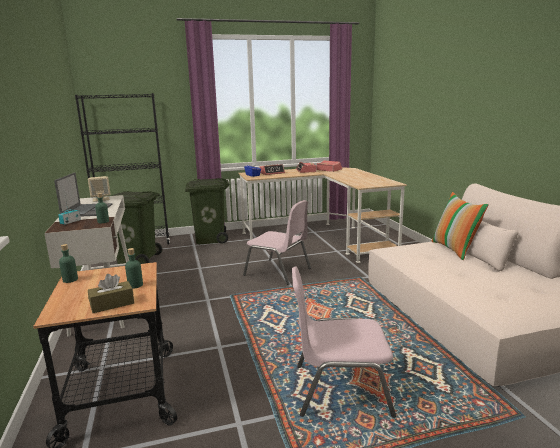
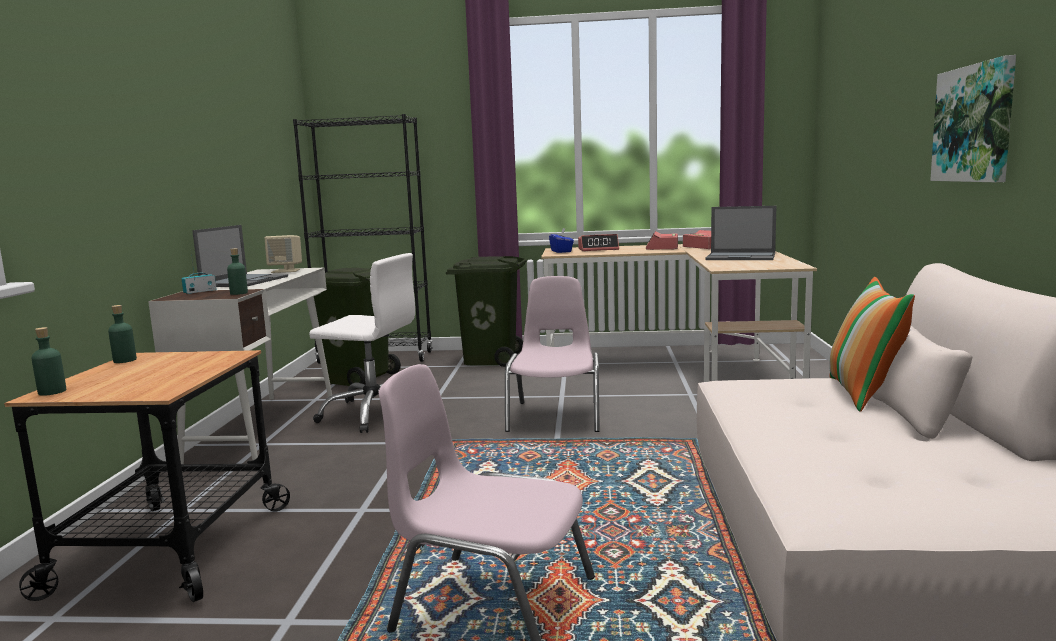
camera: 20 degrees right, 5 degrees down
brown tissue box [88,274,134,313] -> none
green bottle [125,248,143,289] -> green bottle moved to [31,327,66,396]
pink chair [243,200,311,285] -> pink chair turned 135 degrees counterclockwise [505,276,600,432]
none -> white office chair [309,253,415,433]
none -> laptop [705,206,776,260]
none -> picture [930,55,1016,182]

